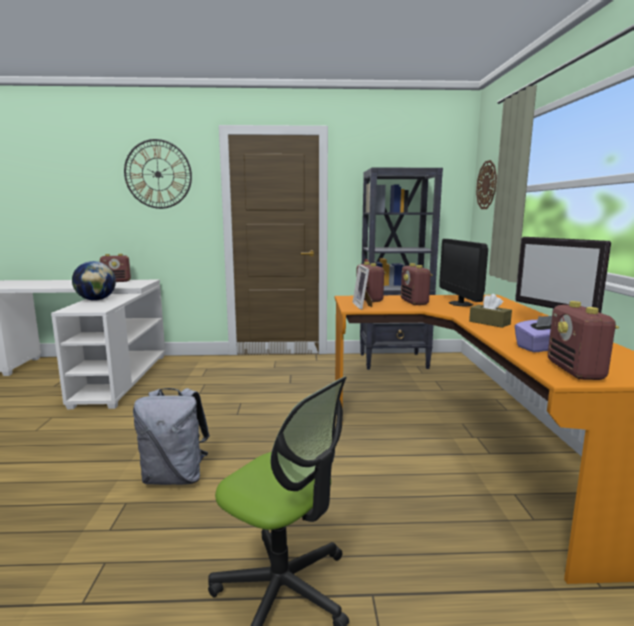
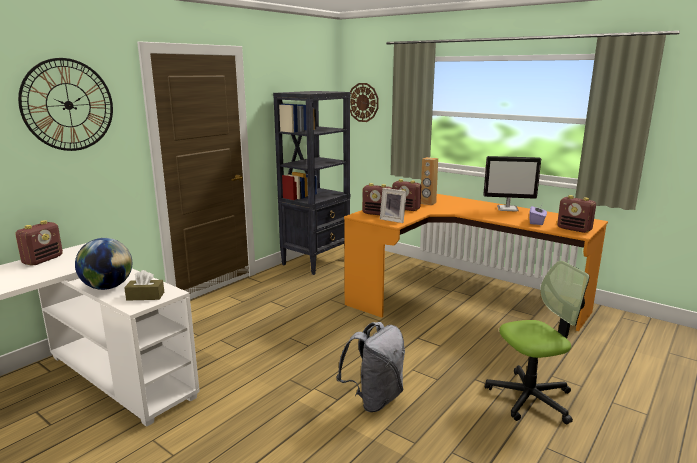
camera: 50 degrees left, 5 degrees up
monitor [439,239,488,306] -> brown speaker [421,157,438,205]
brown tissue box [469,294,512,328] -> brown tissue box moved to [124,270,164,301]

